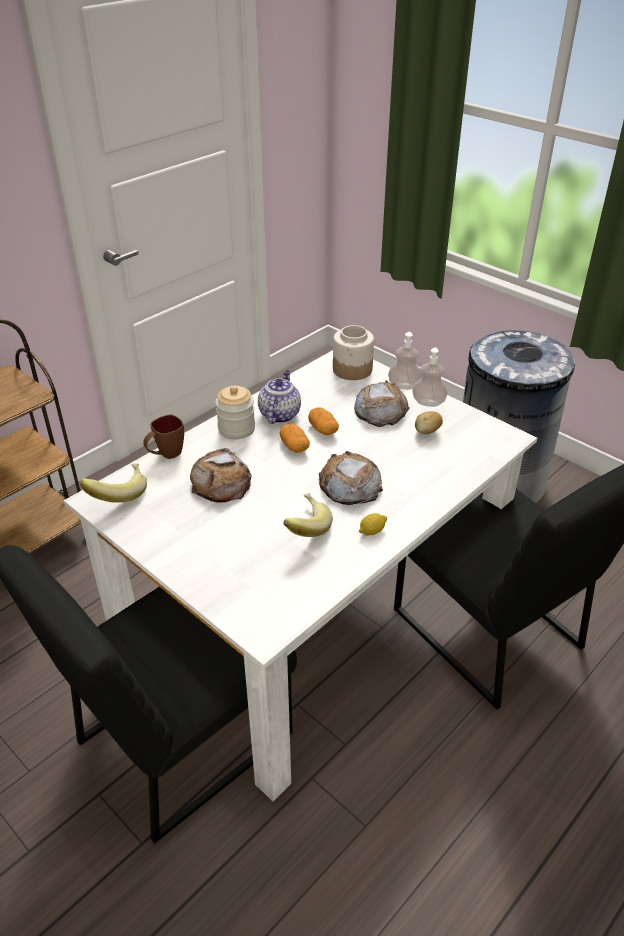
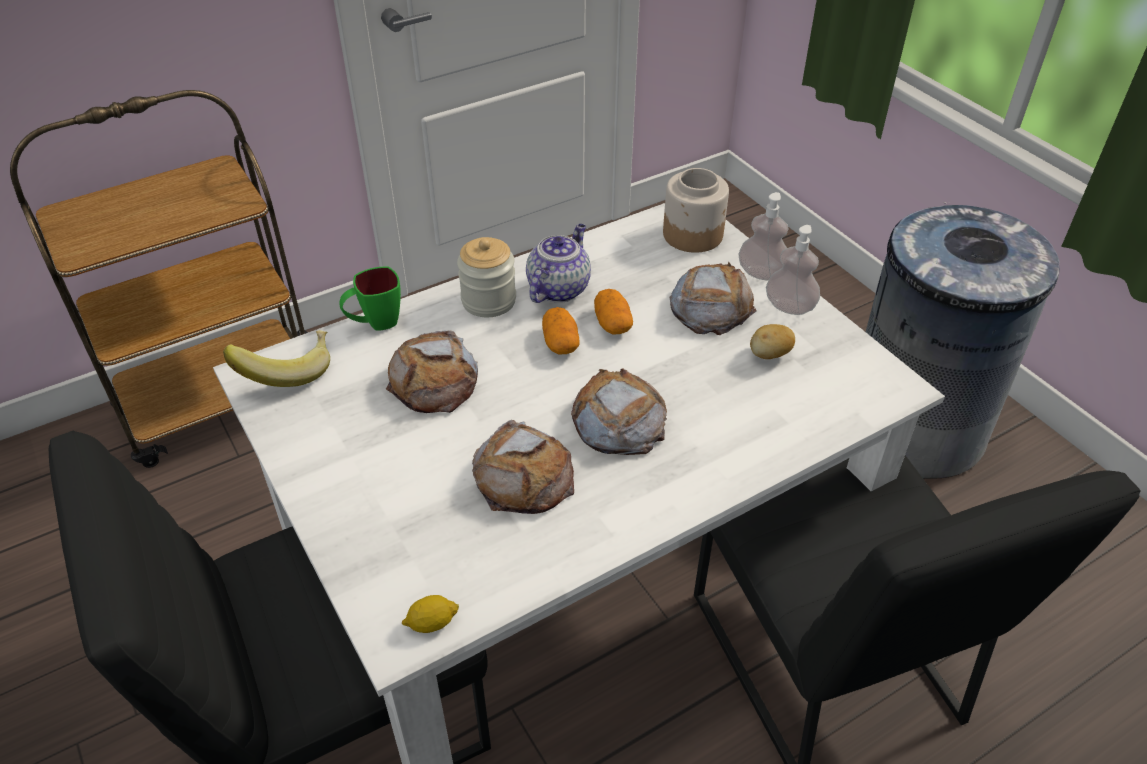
camera: 15 degrees right, 5 degrees up
brown mug [143,414,184,459] -> green mug [339,267,401,331]
banana [283,493,333,537] -> bread [472,420,574,514]
lemon [359,513,387,536] -> lemon moved to [402,595,459,633]

